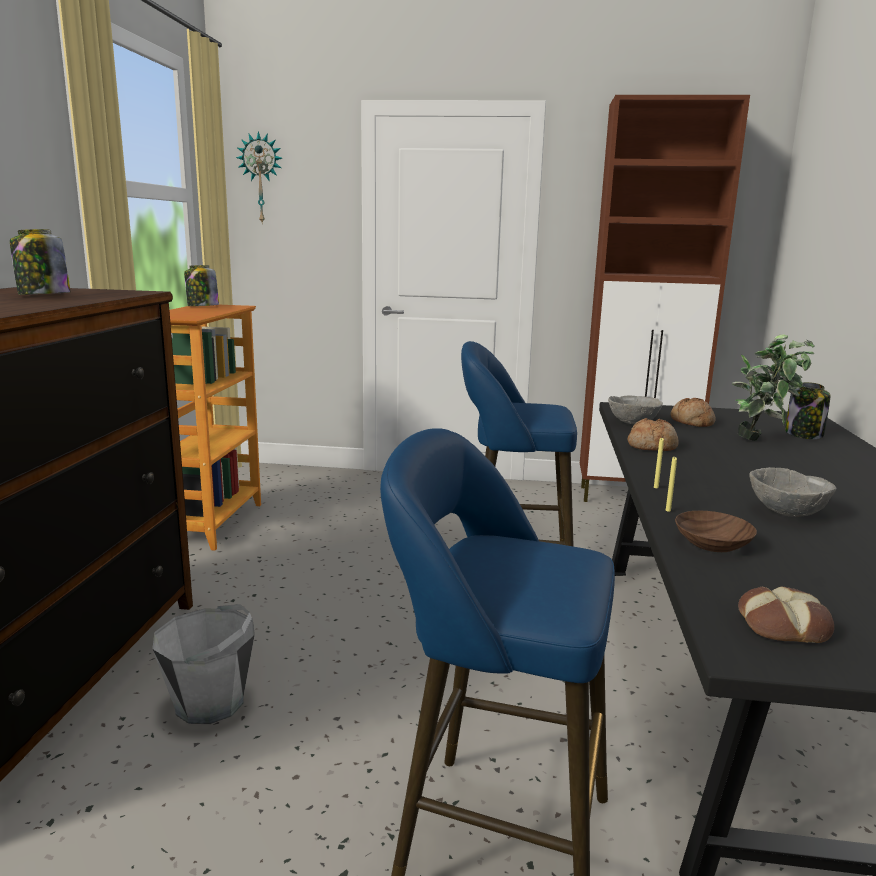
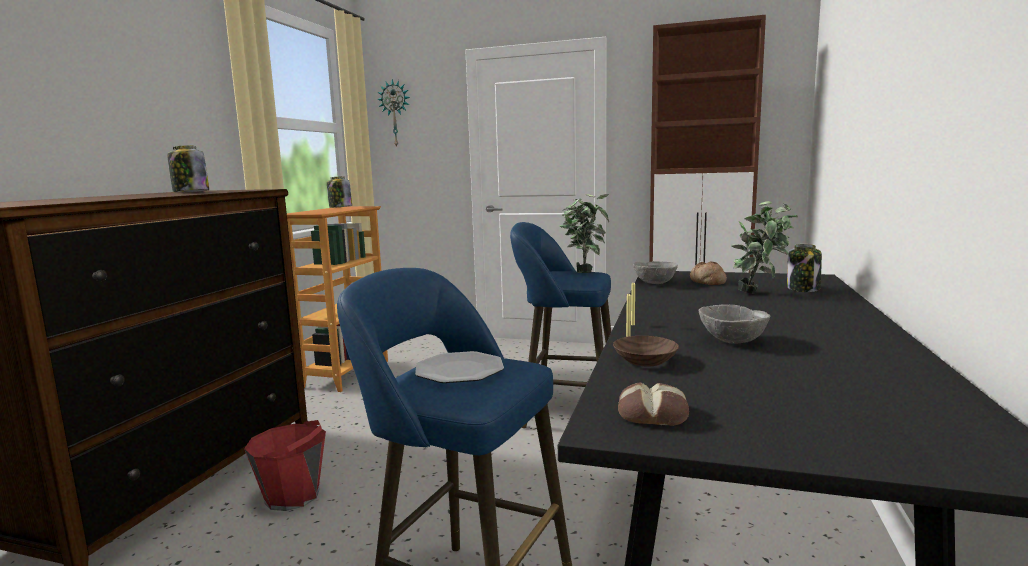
camera: 10 degrees right, 5 degrees down
grey bucket [152,604,255,724] -> red bucket [244,420,326,511]
bread [628,418,679,451] -> none
none -> plate [415,351,504,383]
none -> potted plant [559,194,609,273]

